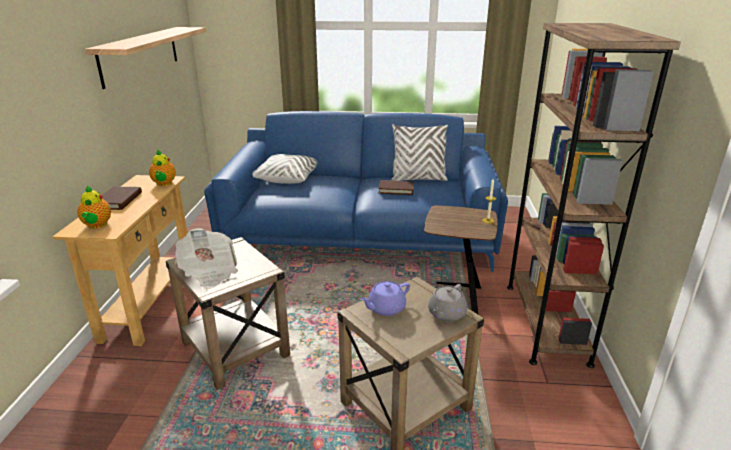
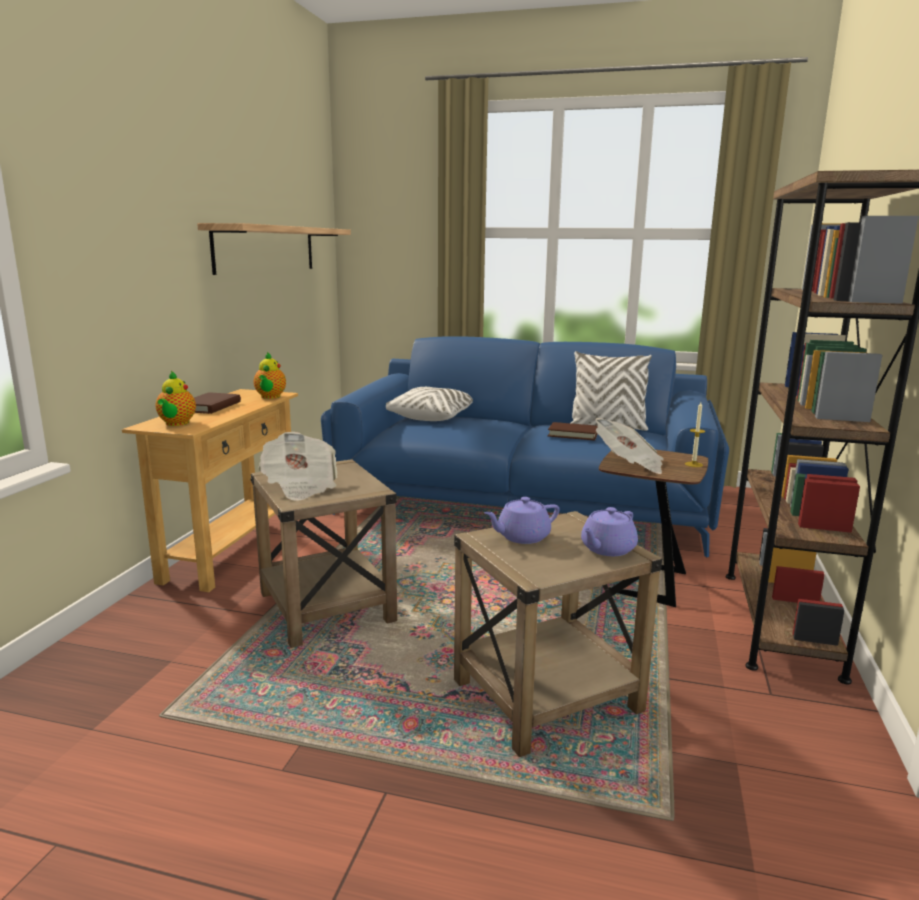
camera: 10 degrees right, 10 degrees down
grey teapot [428,284,467,322] -> purple teapot [581,507,638,556]
none -> newspaper [596,418,663,474]

